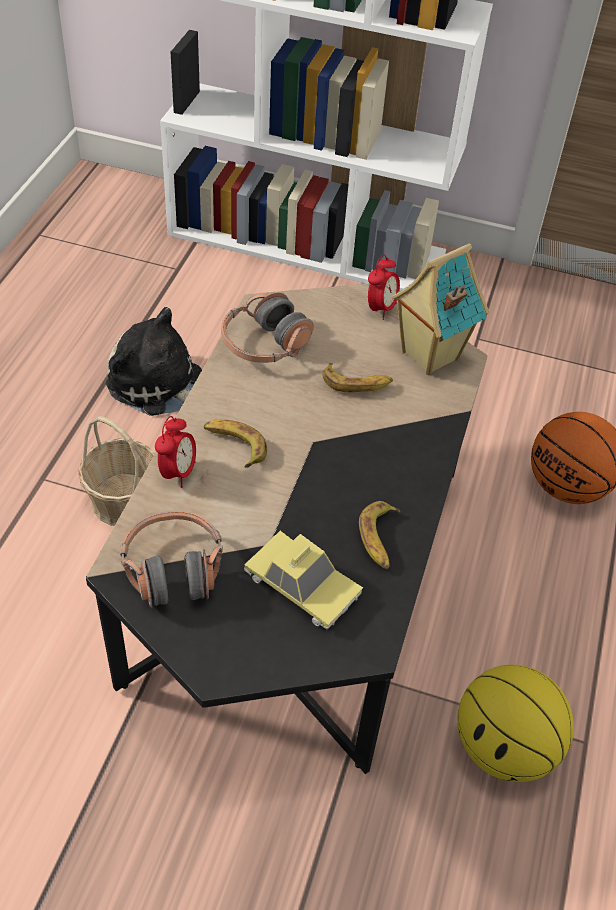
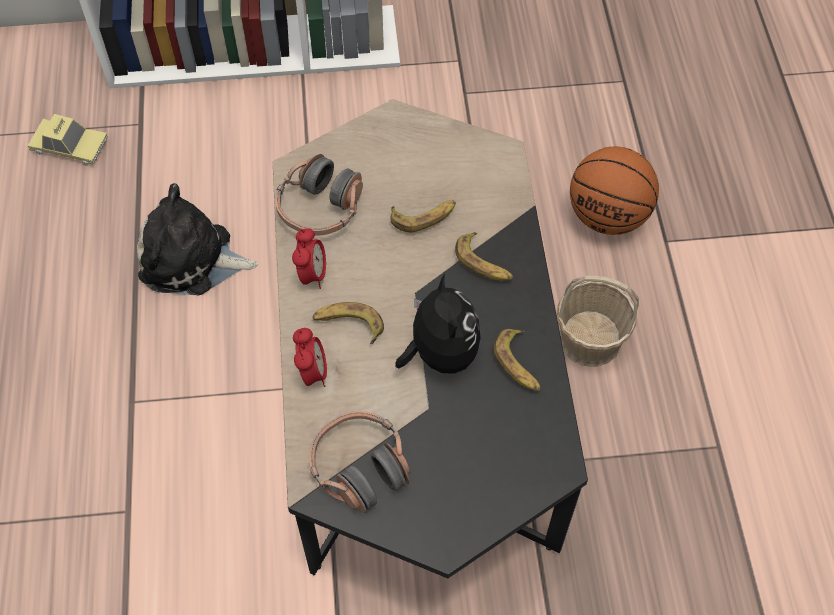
camera: 20 degrees left, 10 degrees up
basket [78,416,155,526] -> basket moved to [557,276,639,367]
toy car [244,531,363,629] -> toy car moved to [28,114,108,165]
alarm clock [368,254,400,320] -> alarm clock moved to [292,229,326,289]
toy house [391,243,489,375] -> none
basketball [457,665,574,782] -> none
none -> plush toy [395,273,481,374]
none -> banana [455,232,513,281]

